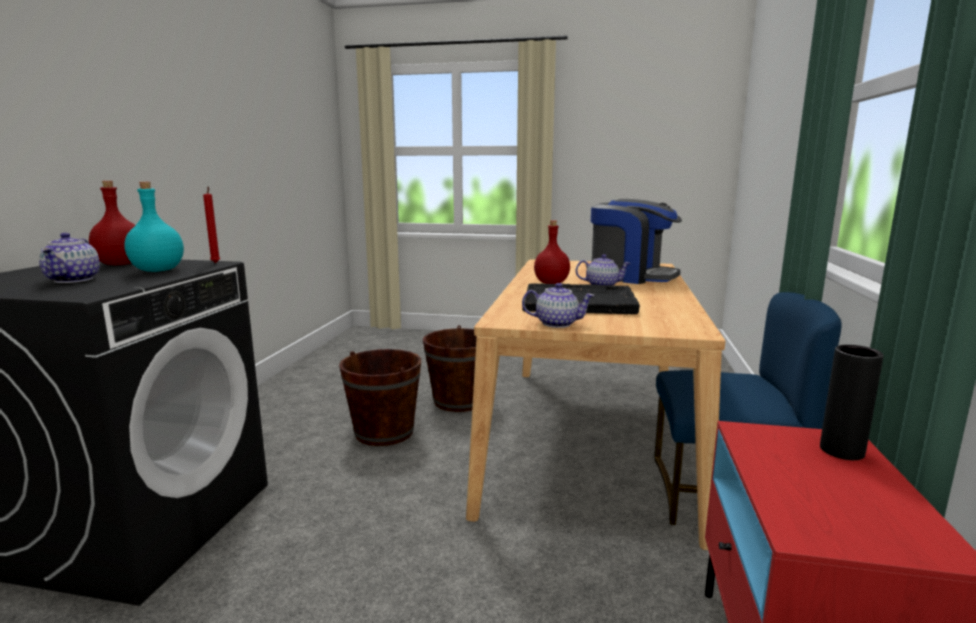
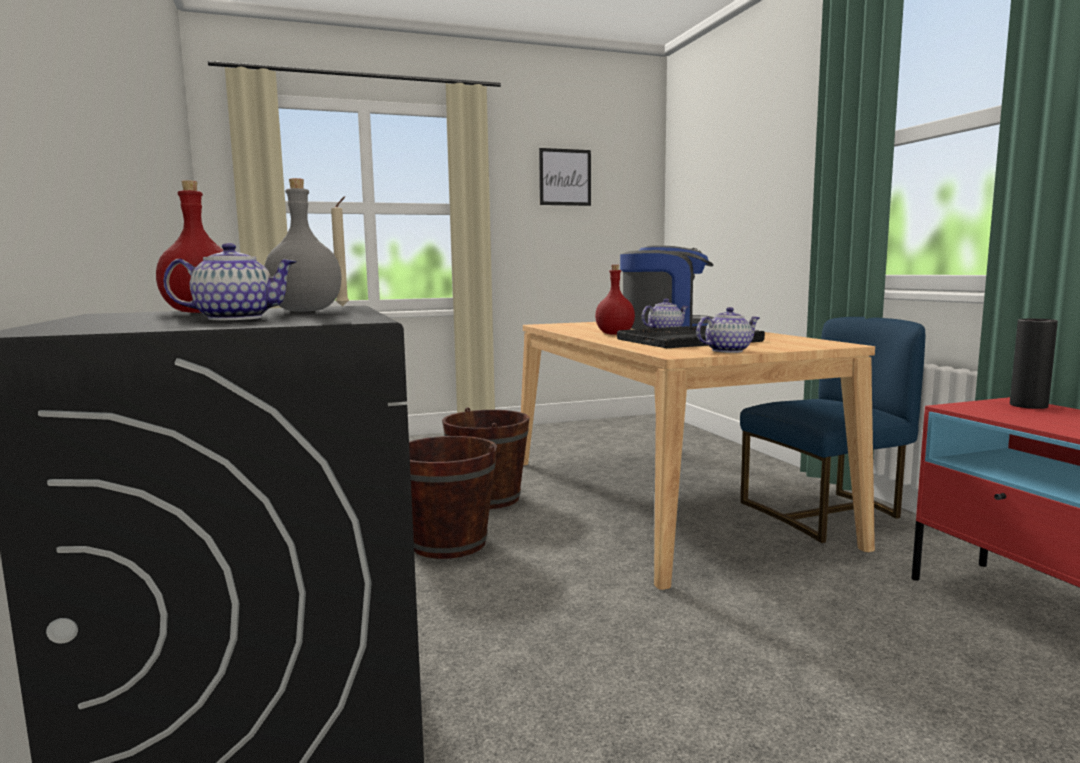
camera: 30 degrees left, 5 degrees down
teapot [39,233,100,283] -> teapot turned 60 degrees counterclockwise [163,243,297,320]
turquoise bottle [124,182,184,272] -> grey bottle [264,178,342,311]
red candle [203,187,220,263] -> beige candle [331,196,349,306]
none -> picture [539,148,591,206]

